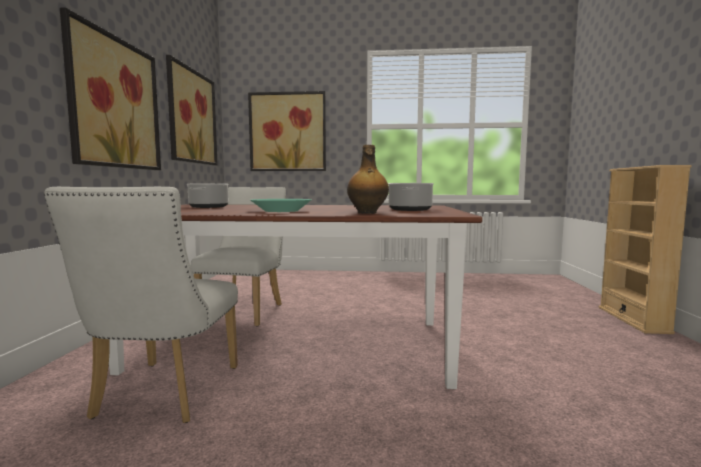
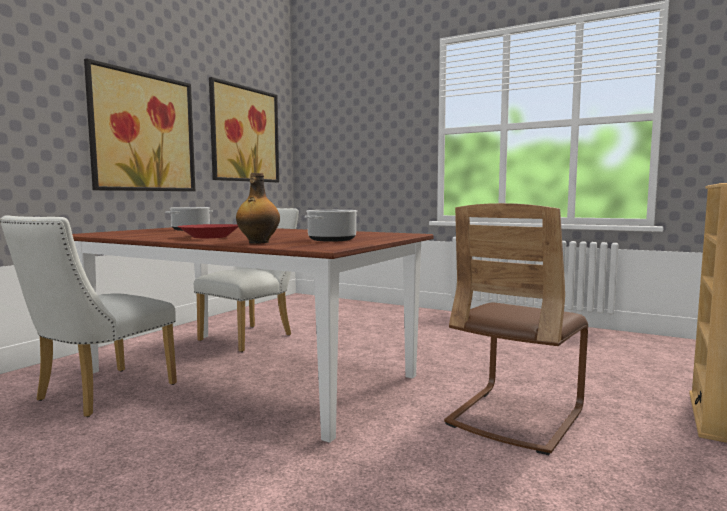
camera: 25 degrees right, 0 degrees up
picture [248,91,326,171] -> none
turquoise bowl [250,199,312,212] -> red bowl [177,224,238,238]
none -> brown chair [444,203,588,455]

